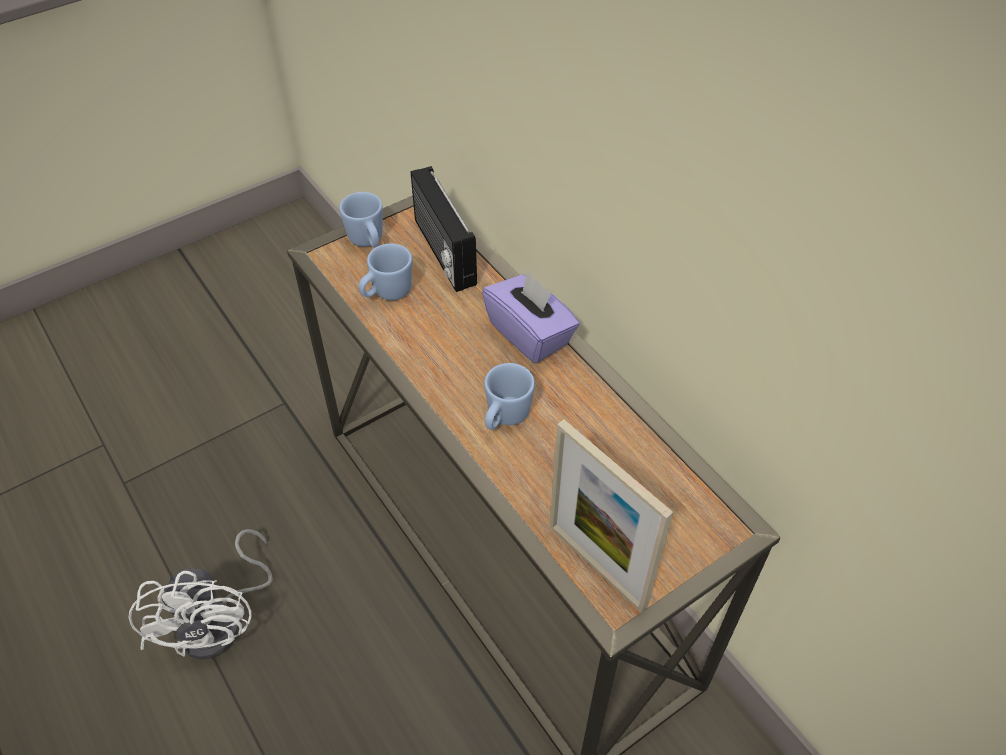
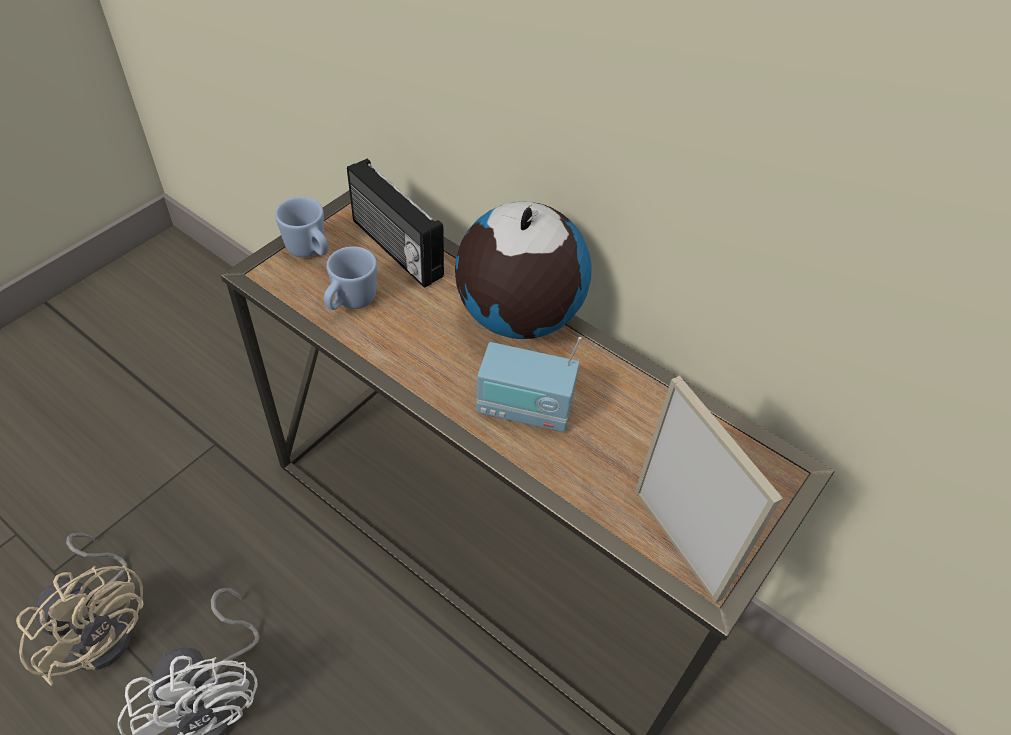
camera: 20 degrees left, 0 degrees up
purple tissue box [482,271,580,363] -> globe [455,201,592,339]
blue mug [484,363,535,430] -> radio [476,337,582,432]
picture frame [549,419,673,613] -> picture frame turned 150 degrees counterclockwise [635,376,783,603]
none -> beige fan [16,533,144,686]

